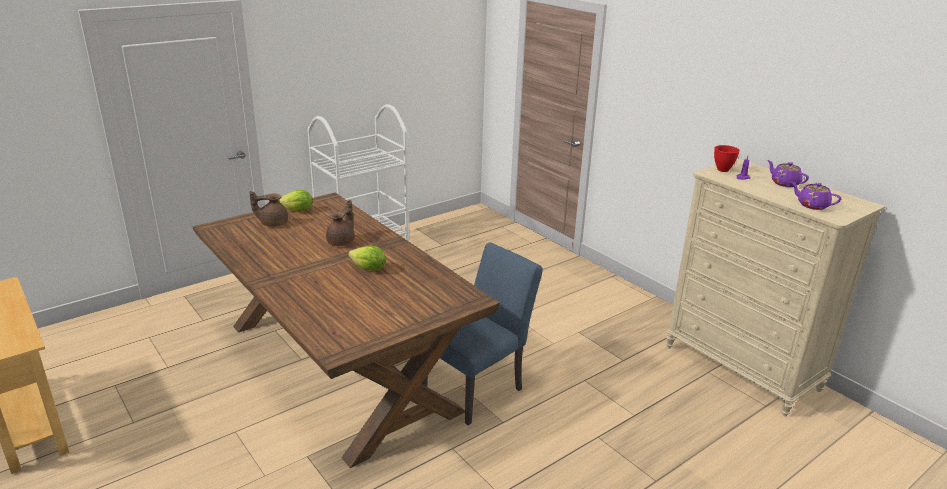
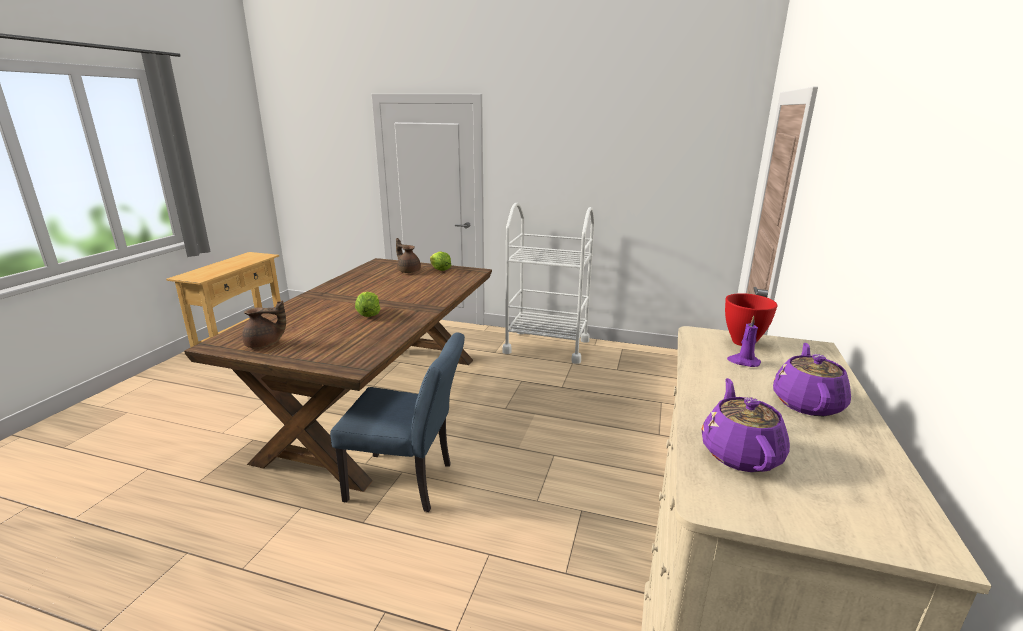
camera: 55 degrees right, 5 degrees down
brown teapot [326,200,355,246] -> brown teapot moved to [242,300,286,348]

